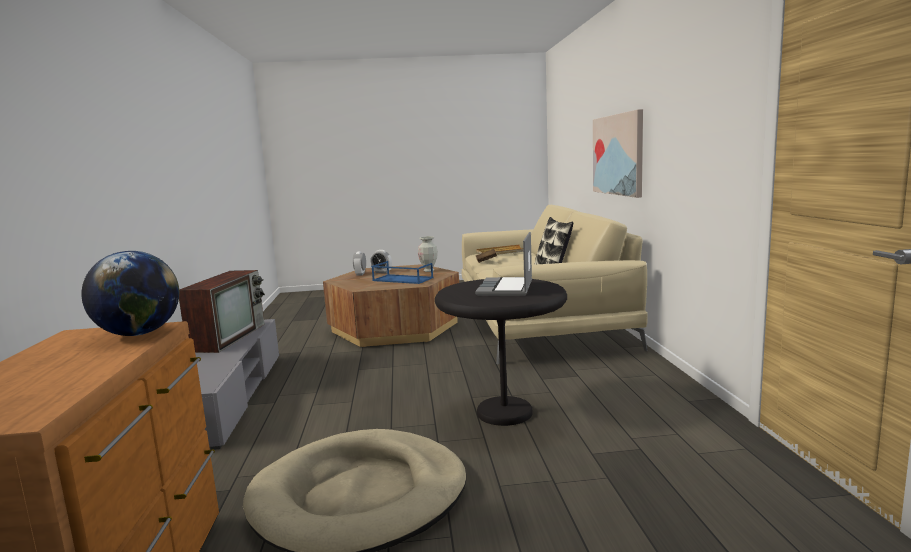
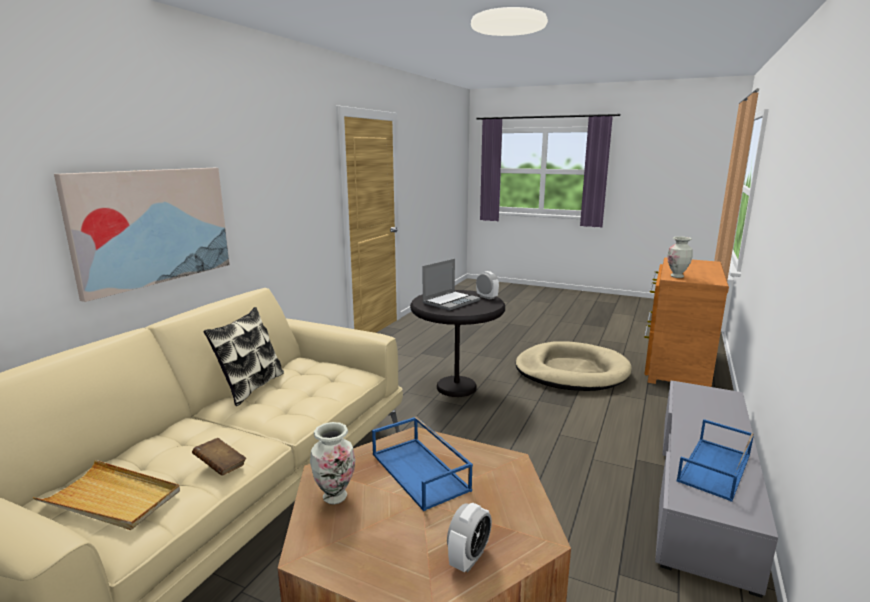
camera: 150 degrees left, 5 degrees up
globe [81,251,179,336] -> vase [668,236,693,278]
television [179,270,265,353] -> blue tray [677,419,754,502]
alarm clock [371,250,392,273] -> alarm clock moved to [476,271,499,300]

